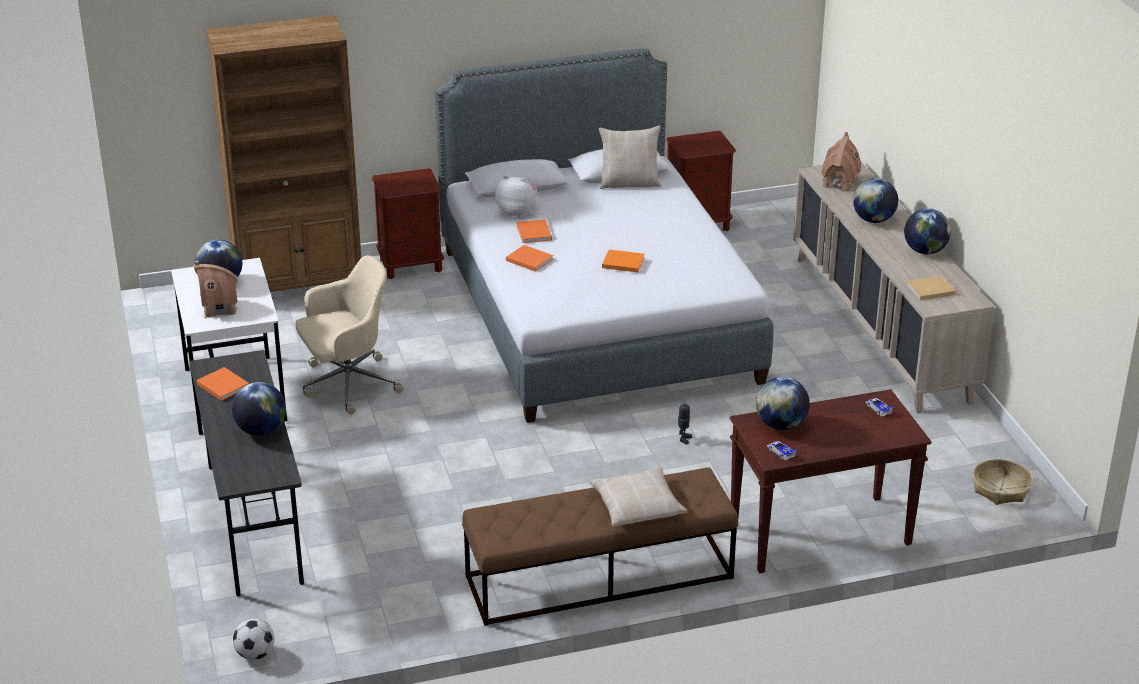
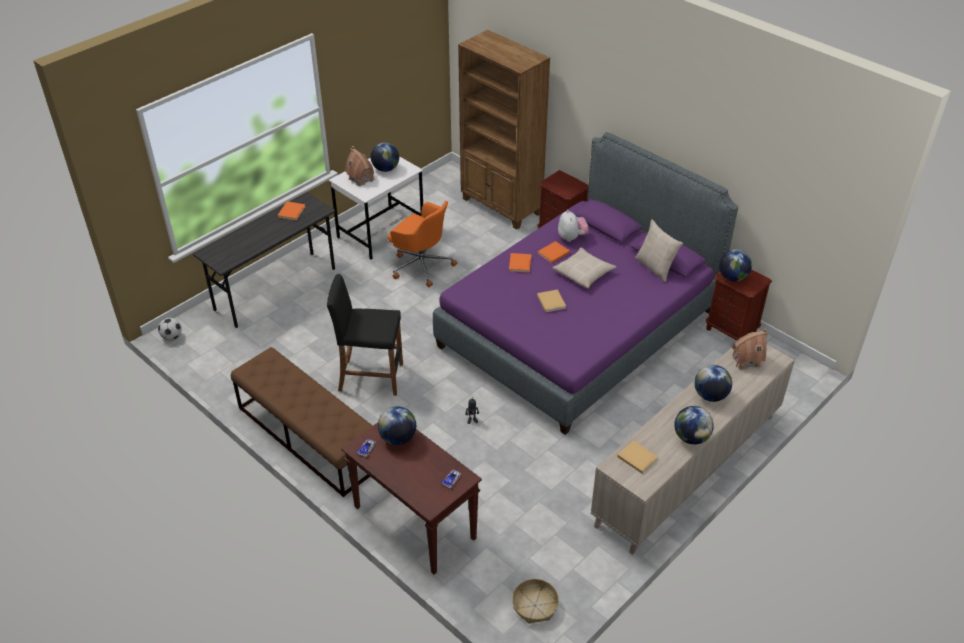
camera: 60 degrees right, 10 degrees up
globe [232,382,286,436] -> globe moved to [719,249,752,282]
beige office chair [296,255,404,415] -> orange office chair [388,201,457,287]
grey bed [434,48,773,423] -> purple bed [433,132,738,435]
beige pillow [589,467,687,527] -> beige pillow moved to [552,247,616,289]
orange book [602,249,645,272] -> beige book [537,289,566,313]
none -> black stool [327,274,403,396]

